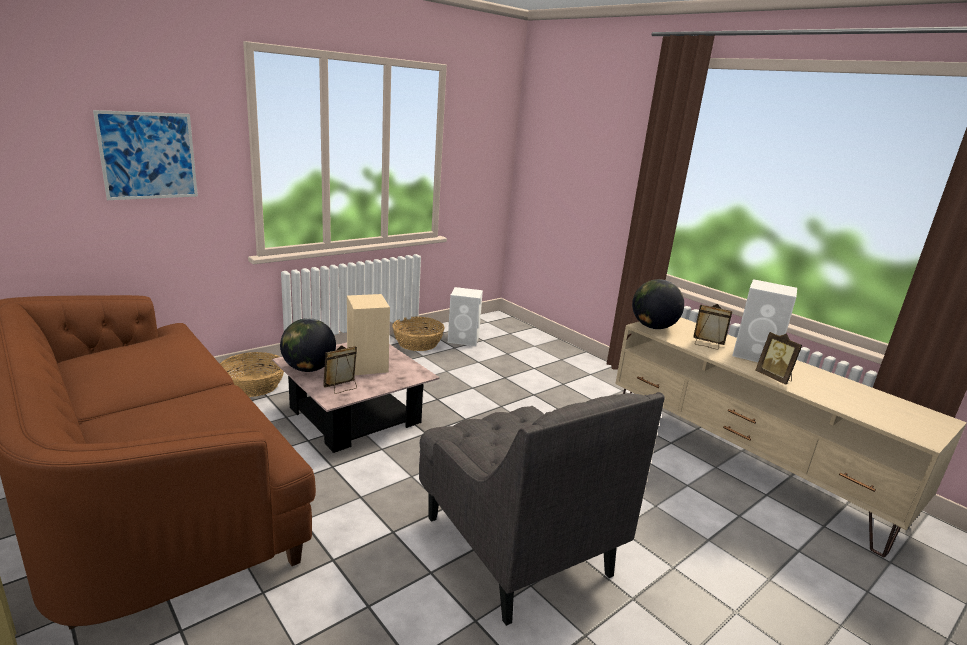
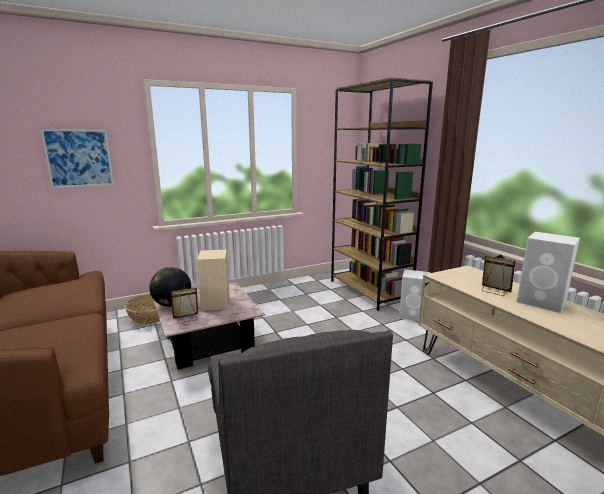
camera: 15 degrees right, 5 degrees down
basket [392,317,445,351] -> none
white speaker [448,287,483,346] -> white speaker moved to [399,269,431,322]
globe [632,279,684,329] -> none
picture frame [756,332,802,385] -> none
none -> brown bookcase [331,77,433,311]

